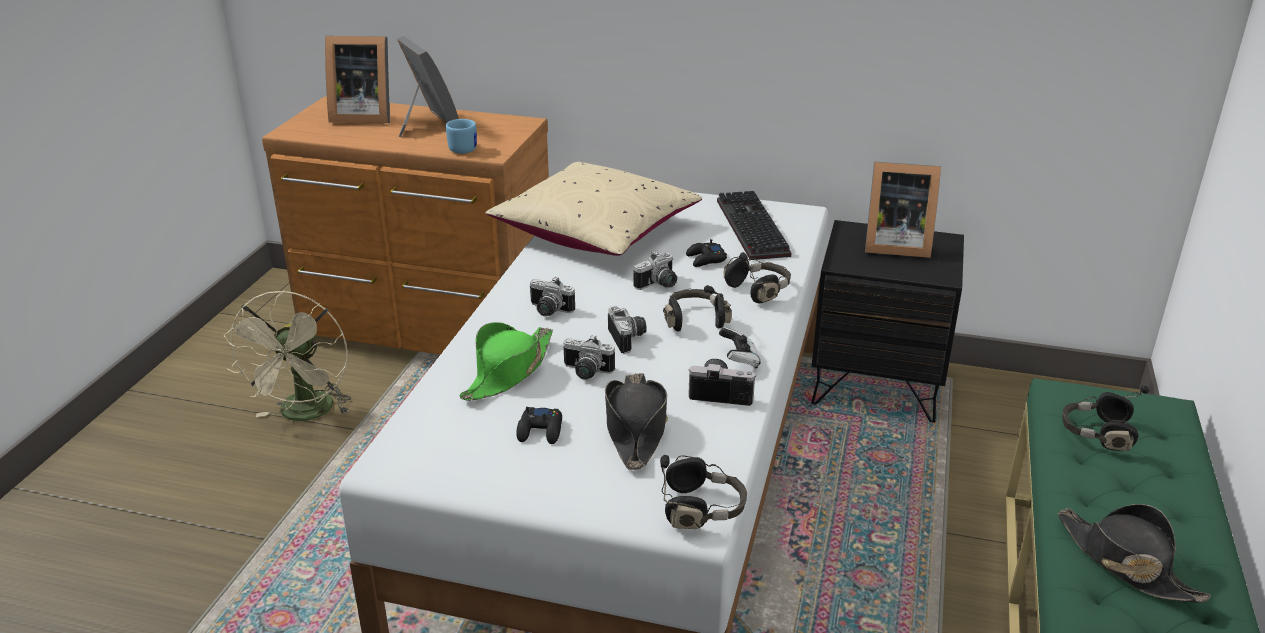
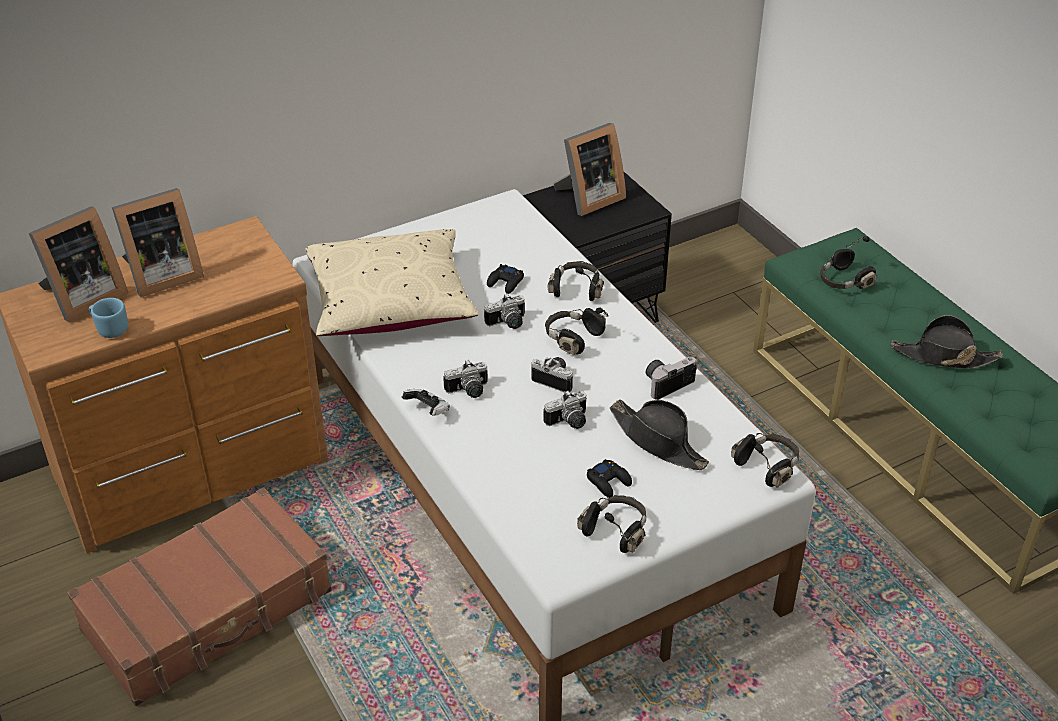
camera: 45 degrees left, 10 degrees up
beige fan [224,290,351,421] -> brown suitcase [68,487,332,706]
picture frame [397,36,459,137] -> picture frame turned 135 degrees clockwise [112,188,204,297]
blue mug [446,119,477,154] -> blue mug moved to [89,298,128,338]
green hat [459,322,553,401] -> none
camera [633,251,677,290] -> camera turned 60 degrees clockwise [484,294,525,329]
keyboard [717,191,791,260] -> none
game controller [719,327,761,368] -> game controller moved to [402,389,450,416]
none -> black headphones [577,495,646,553]

